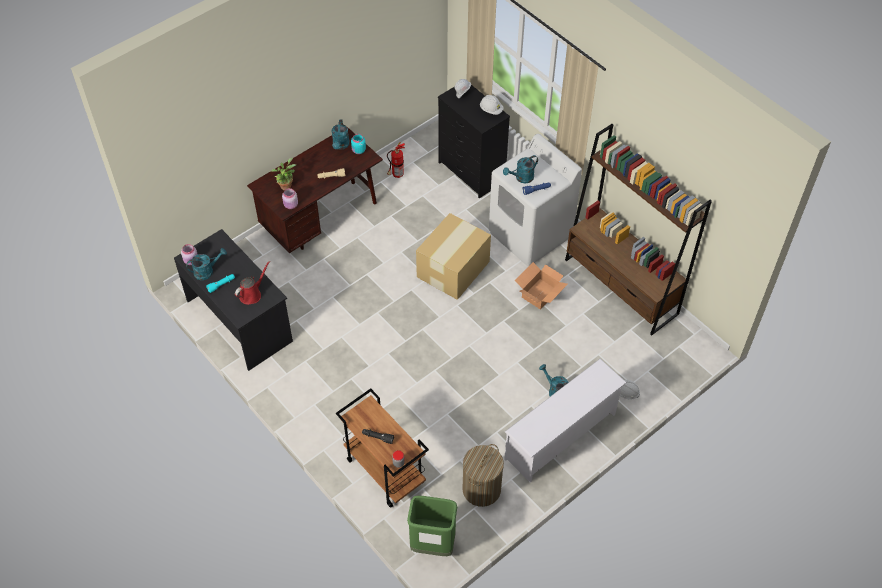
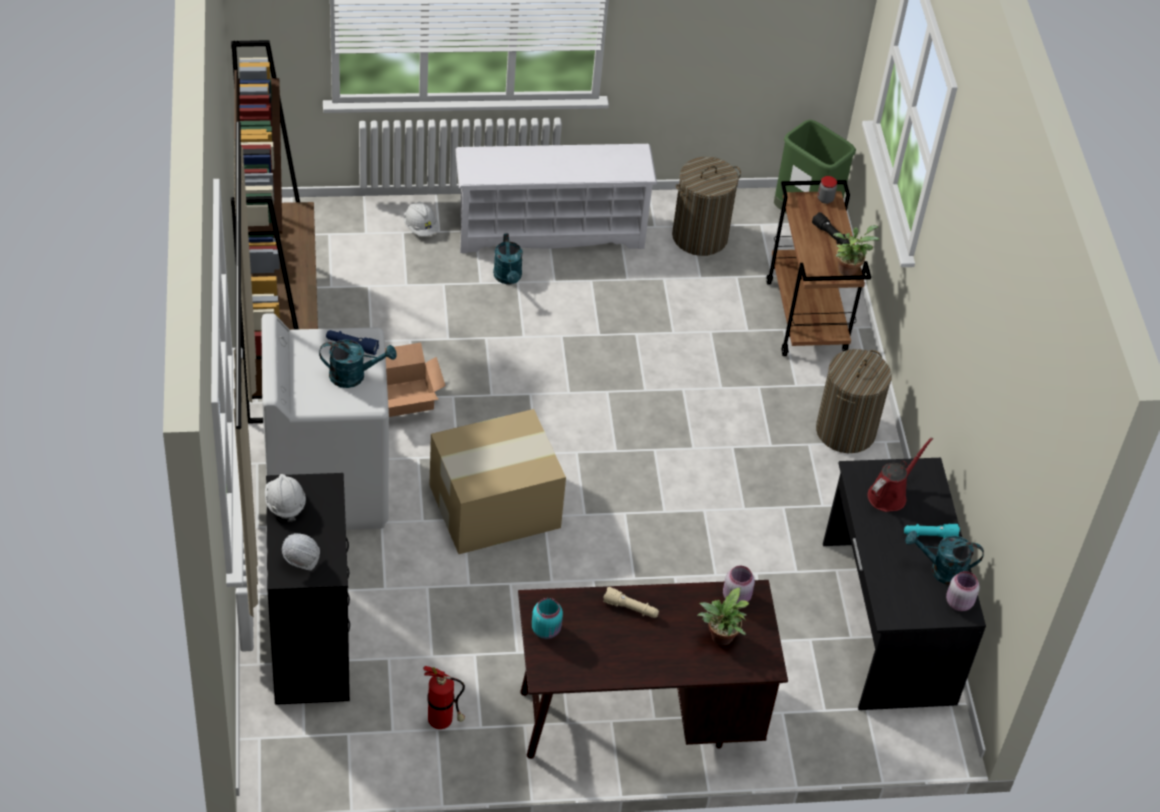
camera: 150 degrees left, 5 degrees down
red watering can [235,261,270,305] -> red watering can turned 150 degrees clockwise [868,437,933,512]
turquoise watering can [331,119,350,150] -> none
none -> laundry basket [816,349,892,453]
none -> potted plant [833,225,879,276]

